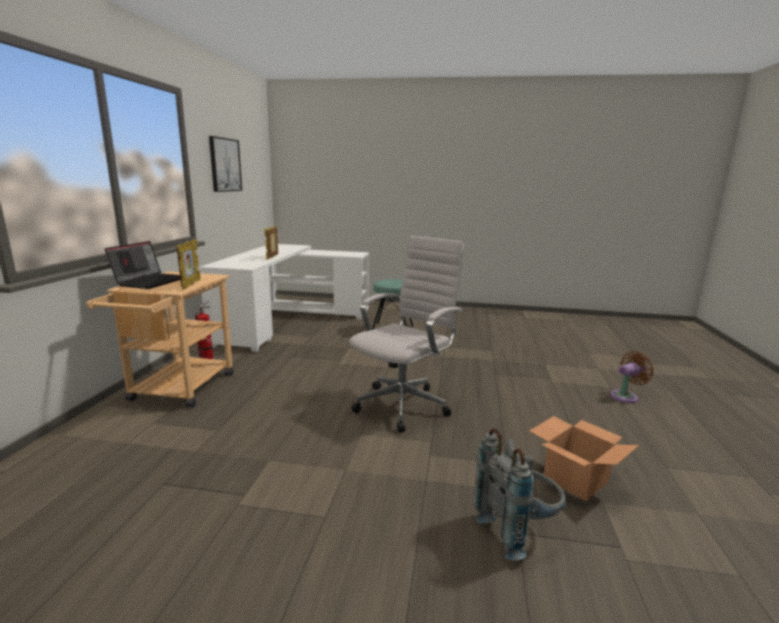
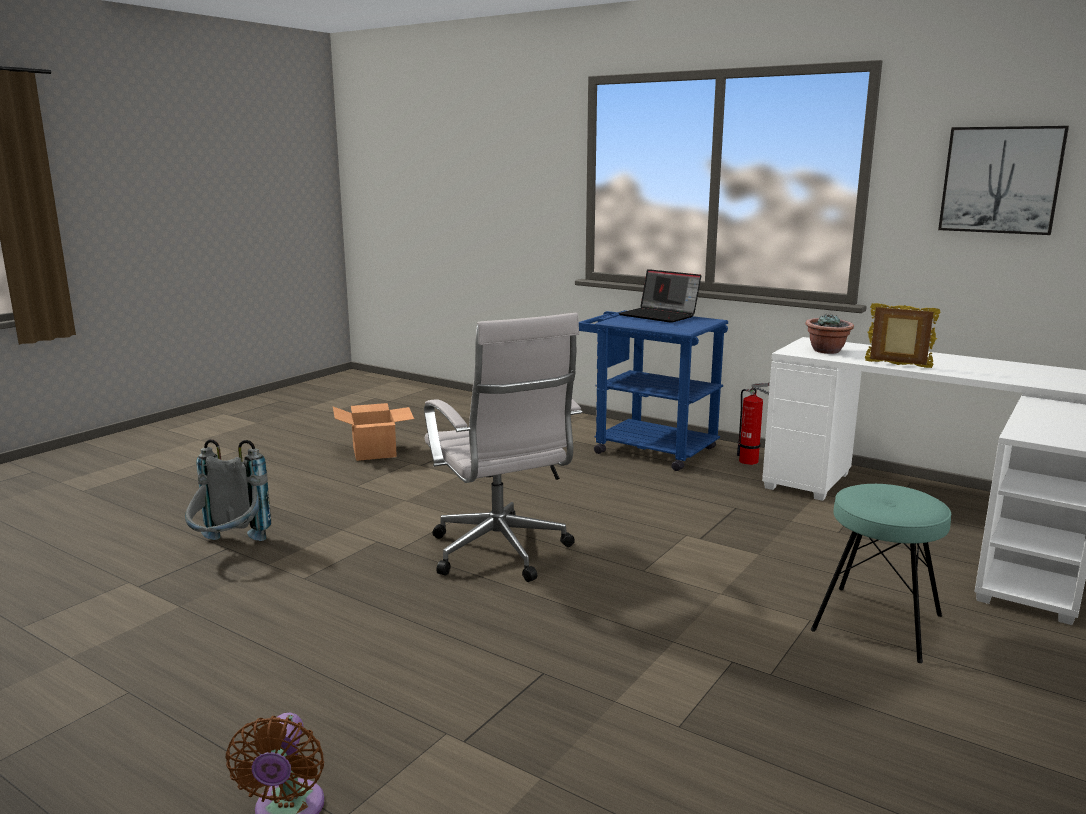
camera: 115 degrees right, 0 degrees up
beige cart [86,271,233,408] -> blue cart [579,310,728,471]
picture frame [177,239,201,290] -> none
cardboard box [530,416,639,501] -> cardboard box moved to [333,403,414,461]
none -> potted plant [805,314,854,354]

